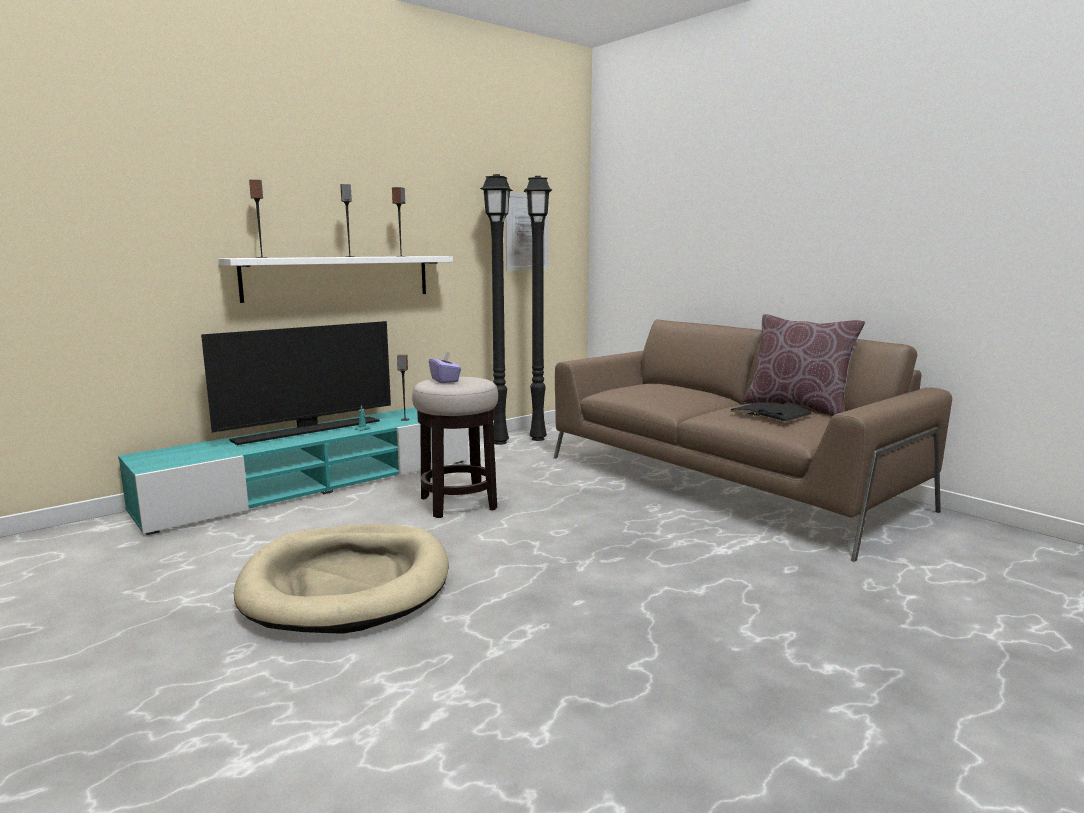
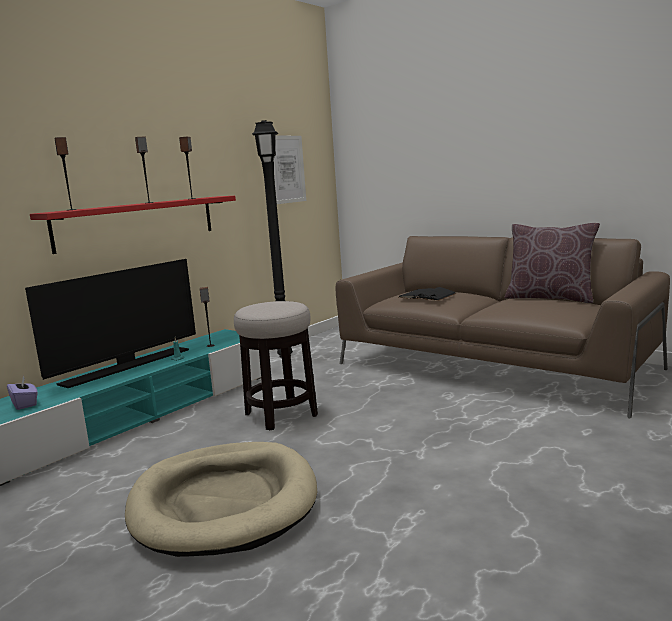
camera: 10 degrees left, 0 degrees up
white shelf [219,256,453,303] -> red shelf [30,196,236,254]
purple tissue box [429,351,461,383] -> purple tissue box moved to [7,376,38,410]
black floor lamp [524,176,552,441] -> none
black book [730,402,813,422] -> black book moved to [398,287,457,301]

